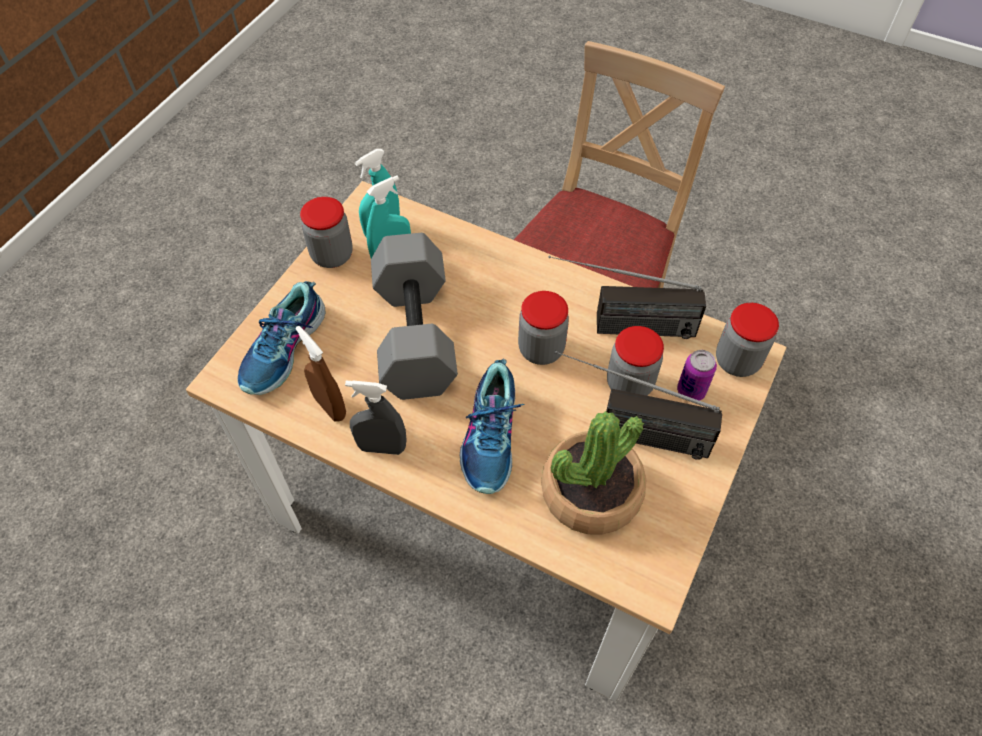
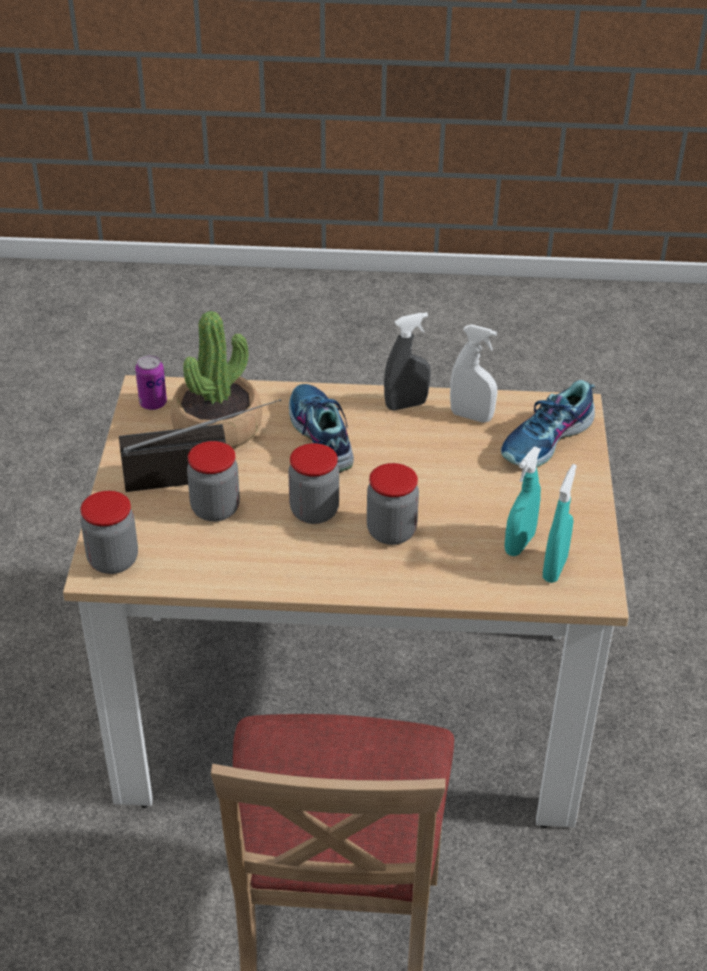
camera: 155 degrees right, 15 degrees down
shoe [237,281,325,395] -> shoe turned 135 degrees counterclockwise [501,380,595,467]
brown spray bottle [295,326,346,421] -> white spray bottle [450,324,497,422]
jar [300,197,353,268] -> jar moved to [367,463,419,545]
grey dumbbell [371,233,458,400] -> none
radio [548,256,706,339] -> none
can [677,350,717,401] -> can moved to [135,355,167,410]

